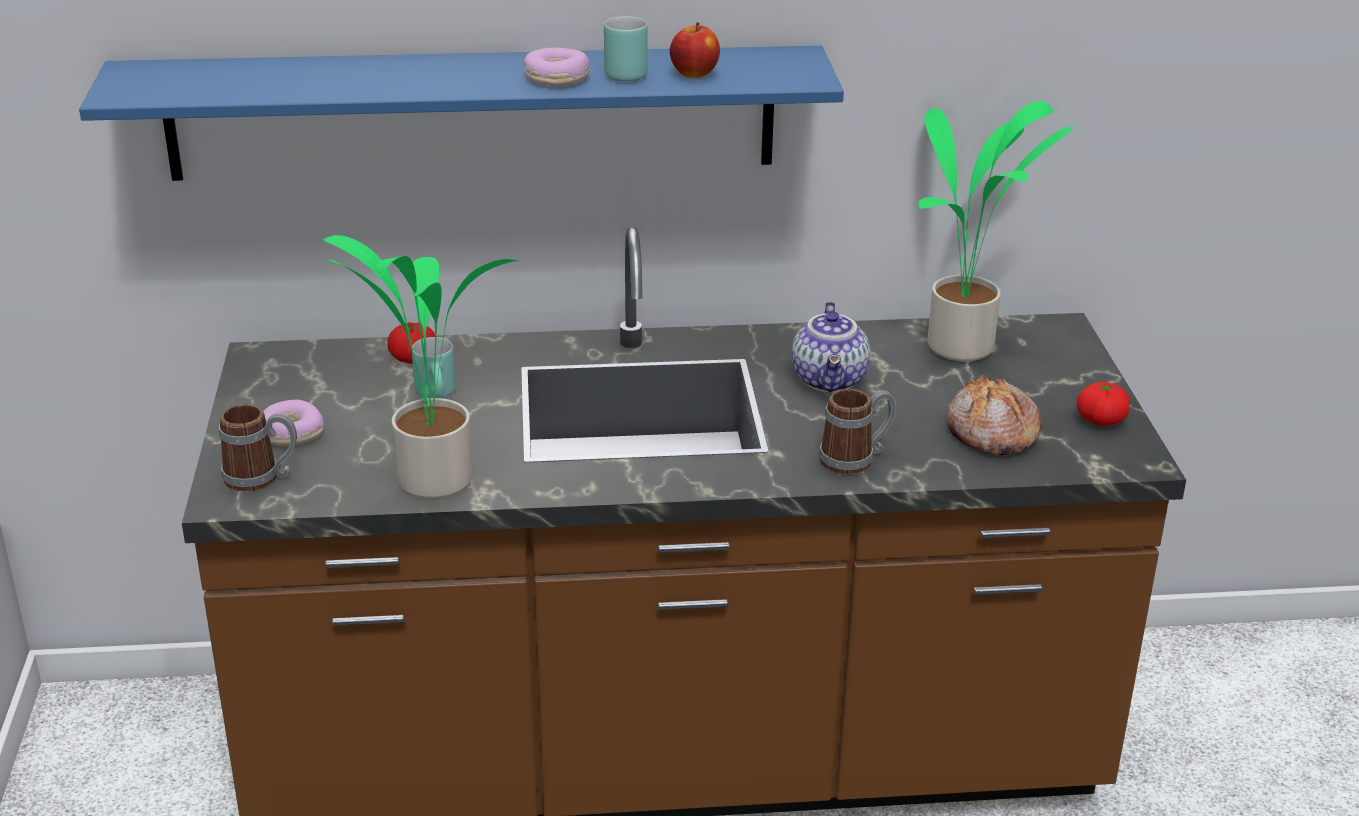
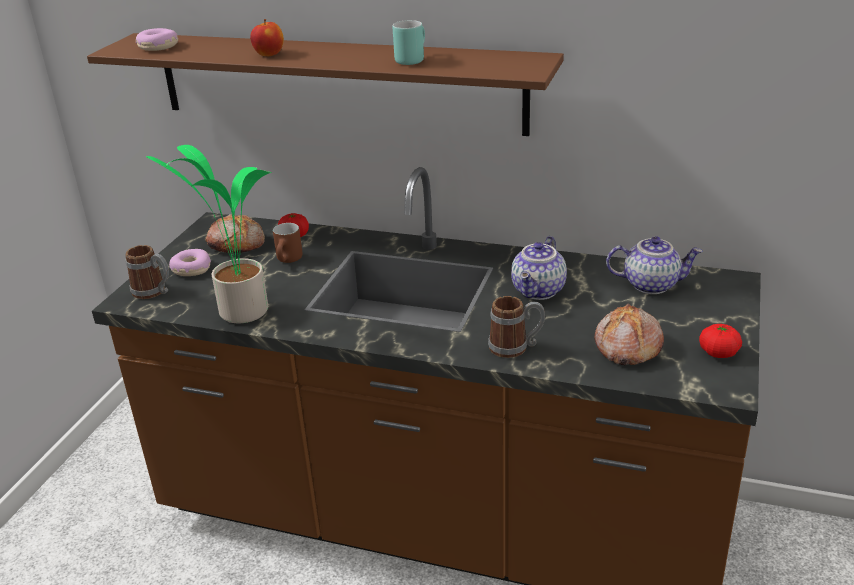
camera: 25 degrees right, 0 degrees up
blue shelf [79,46,844,181] -> brown shelf [87,33,564,136]
turquoise mug [412,337,456,399] -> brown mug [273,223,303,263]
donut [524,47,590,86] -> donut moved to [136,28,178,51]
apple [670,22,720,78] -> apple moved to [250,19,284,56]
potted plant [918,101,1074,362] -> teapot [606,236,703,294]
none -> bread [205,214,265,253]

